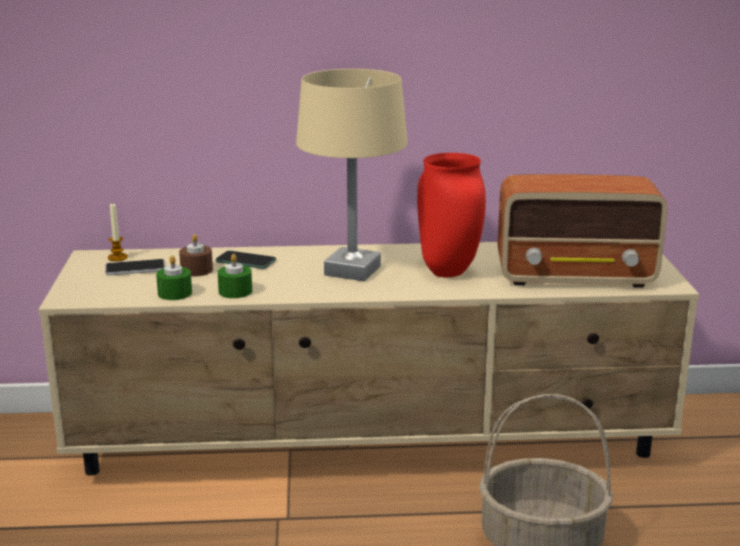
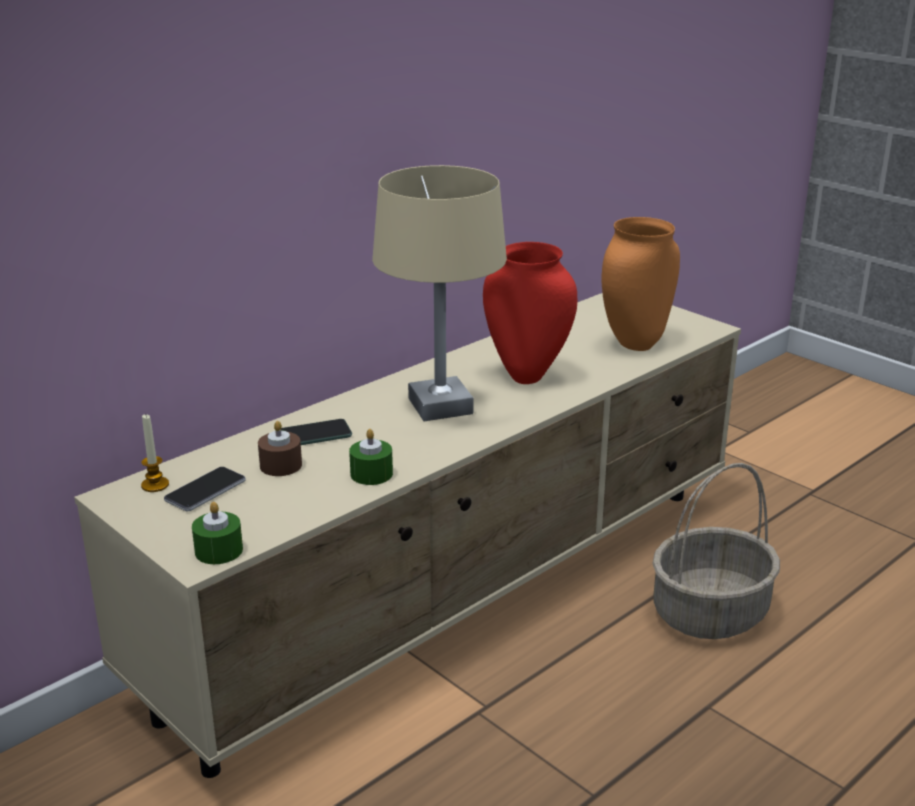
camera: 40 degrees left, 5 degrees up
green candle [156,255,192,300] -> green candle moved to [192,502,243,564]
radio [497,174,667,288] -> orange vase [602,217,680,351]

